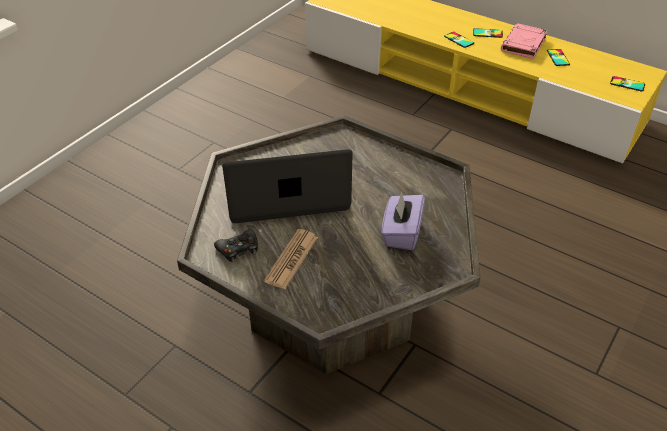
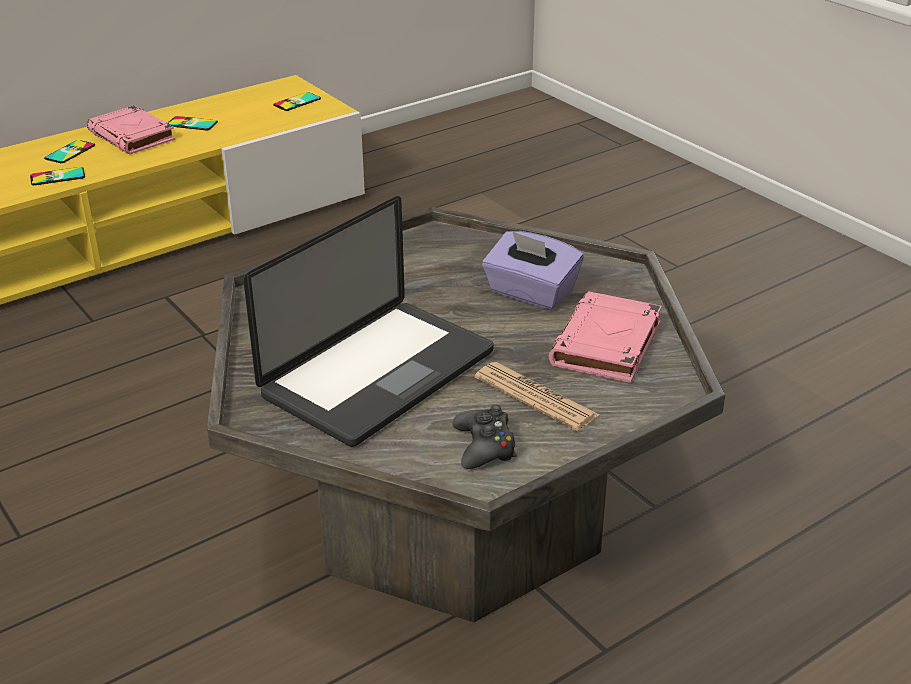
camera: 70 degrees left, 10 degrees down
laptop [222,149,353,223] -> laptop turned 150 degrees counterclockwise [243,196,494,447]
none -> pink book [549,291,662,383]

